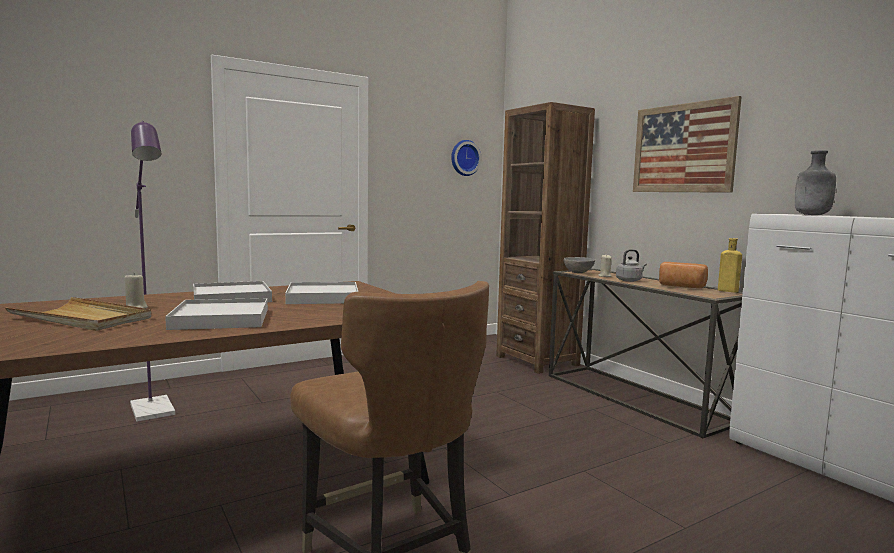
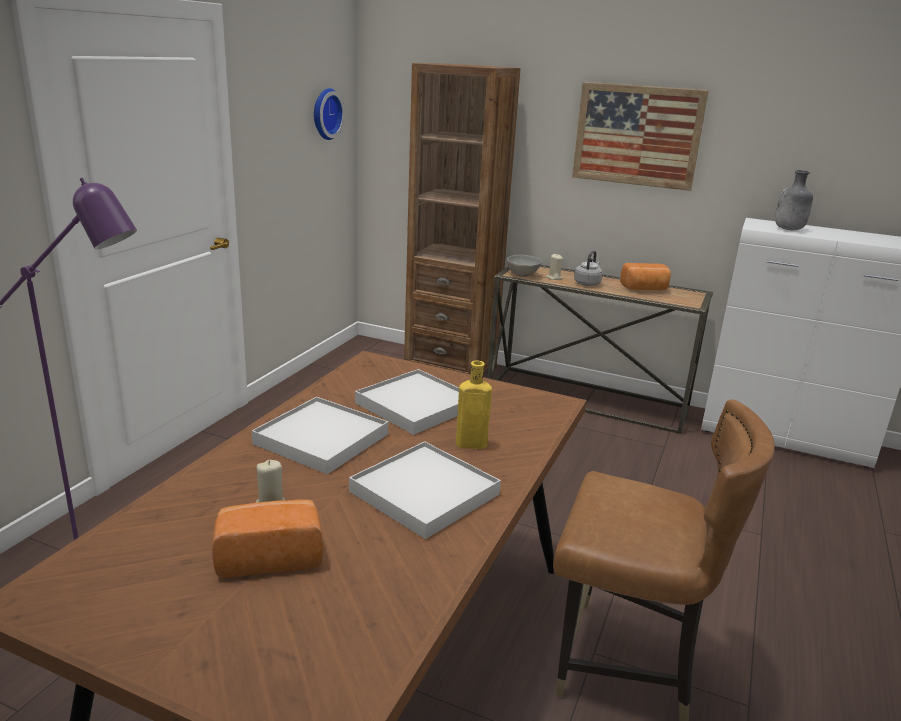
camera: 35 degrees left, 15 degrees up
beige tray [5,297,151,331] -> bread [212,500,323,577]
yellow bottle [718,238,742,292] -> yellow bottle moved to [456,360,492,449]

